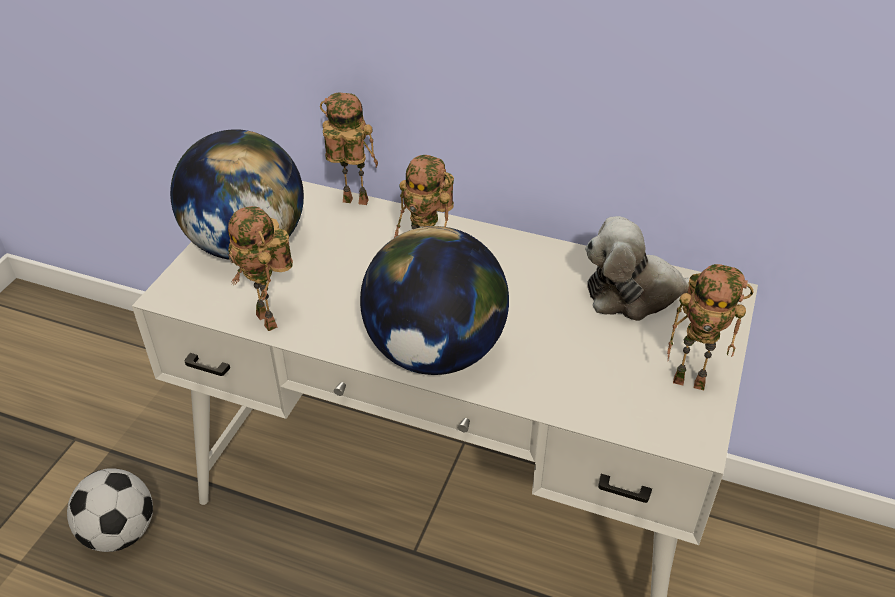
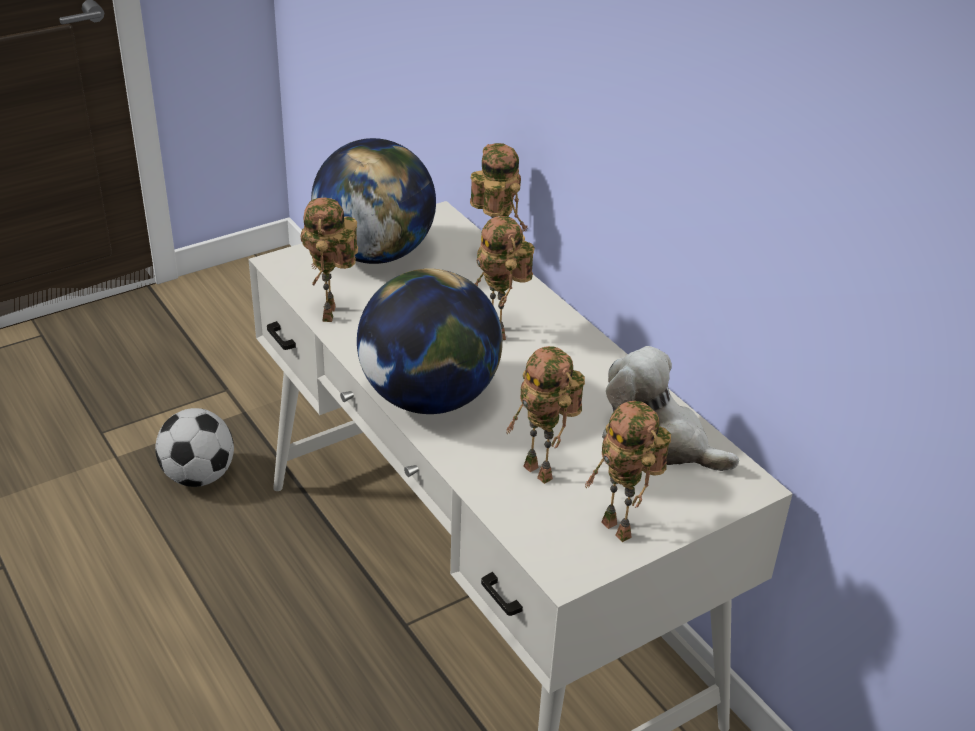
camera: 35 degrees right, 5 degrees down
none -> toy robot [506,346,585,484]

